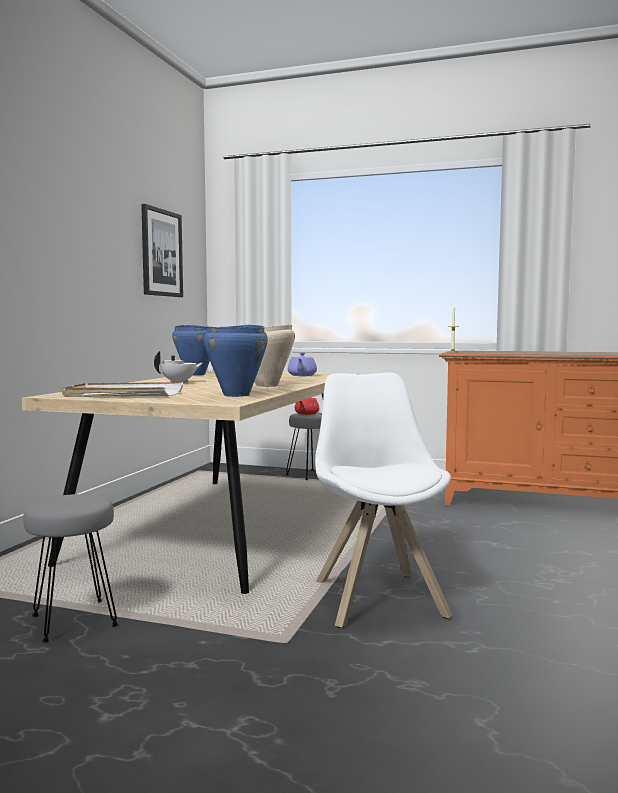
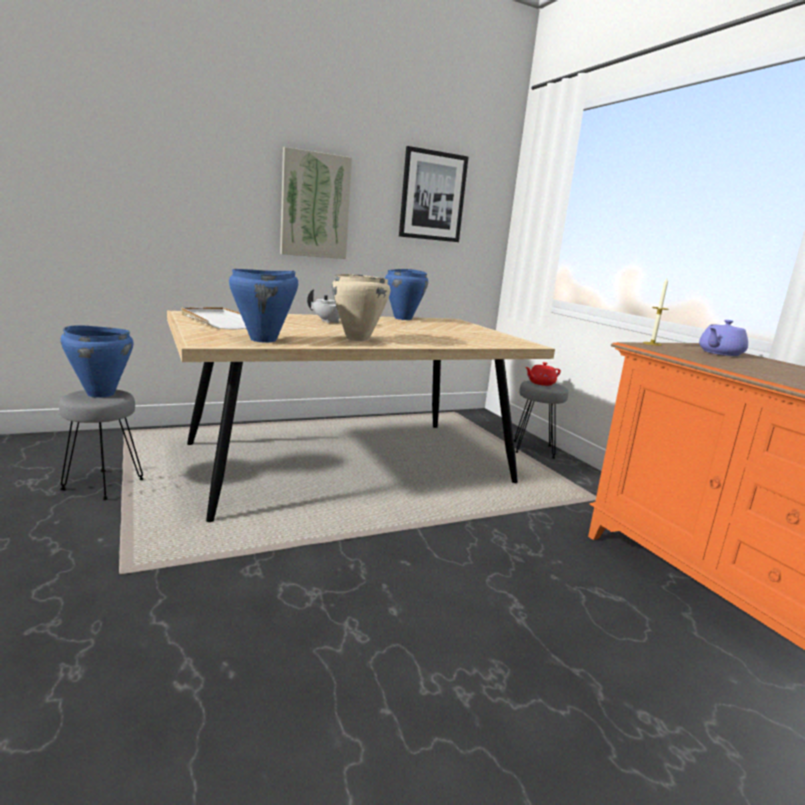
camera: 45 degrees right, 10 degrees up
purple teapot [288,353,317,376] -> purple teapot moved to [699,320,748,356]
white chair [315,373,452,628] -> none
none -> blue cooking pot [60,325,134,398]
none -> picture [280,147,352,259]

